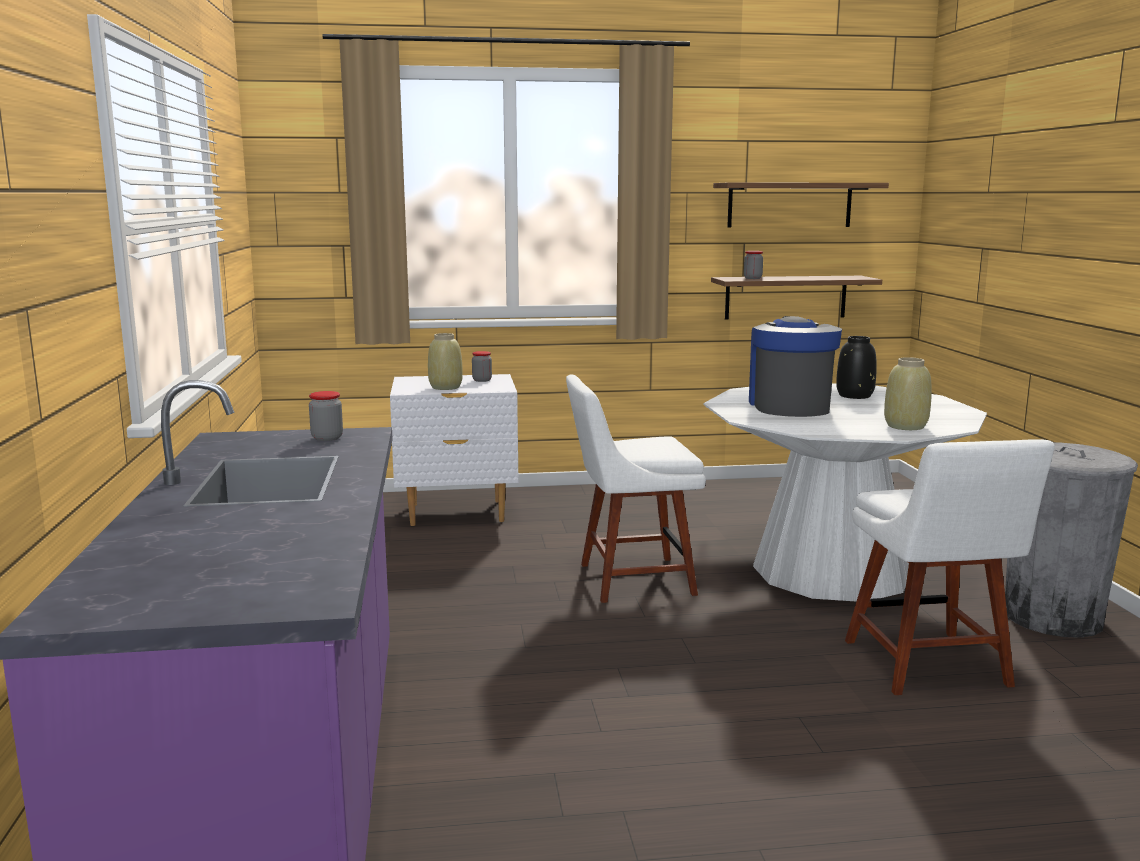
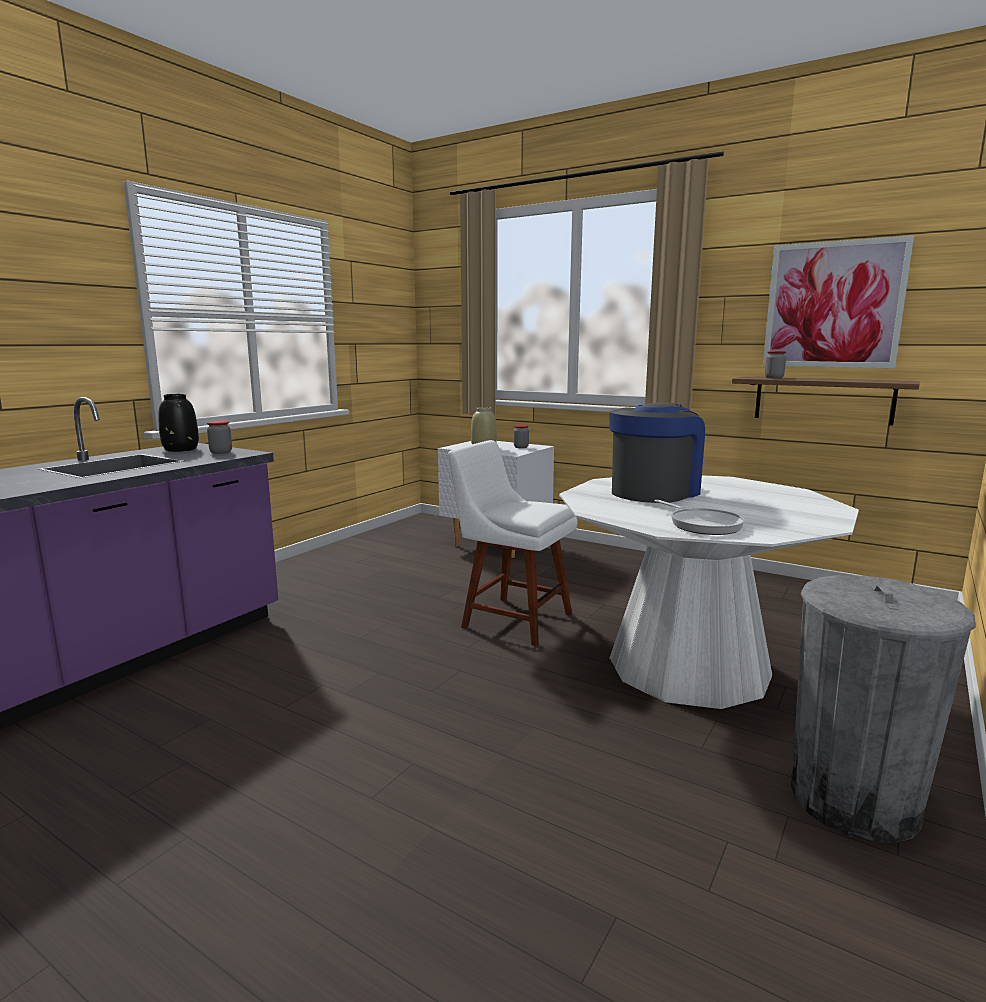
camera: 40 degrees right, 0 degrees up
shelf [713,182,889,227] -> picture [763,236,914,368]
black vase [836,336,877,399] -> black vase moved to [158,394,199,452]
white chair [845,439,1055,695] -> none
beige vase [884,357,932,430] -> frying pan [654,500,745,535]

